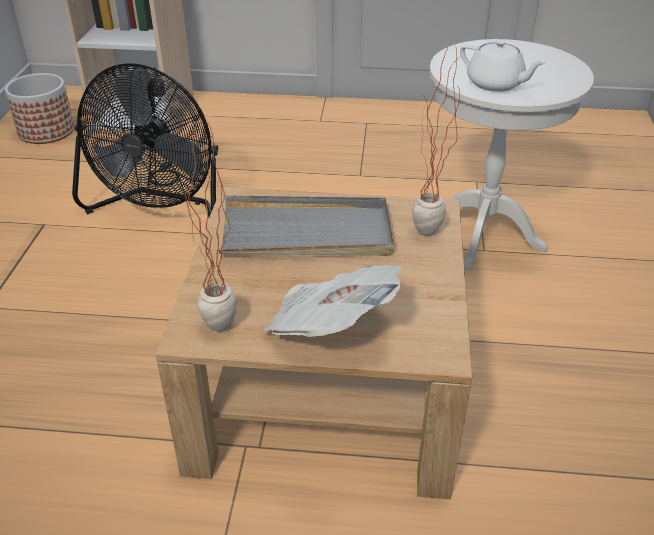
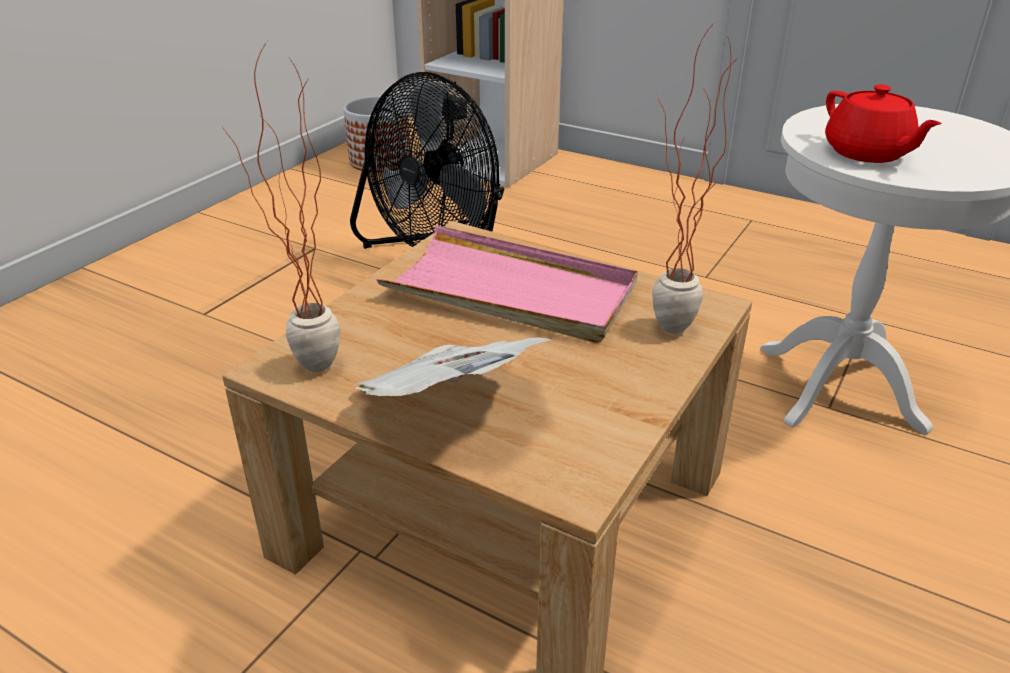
camera: 25 degrees right, 5 degrees down
grey tray [218,196,394,256] -> pink tray [376,225,638,343]
white teapot [460,39,545,92] -> red teapot [825,84,942,163]

